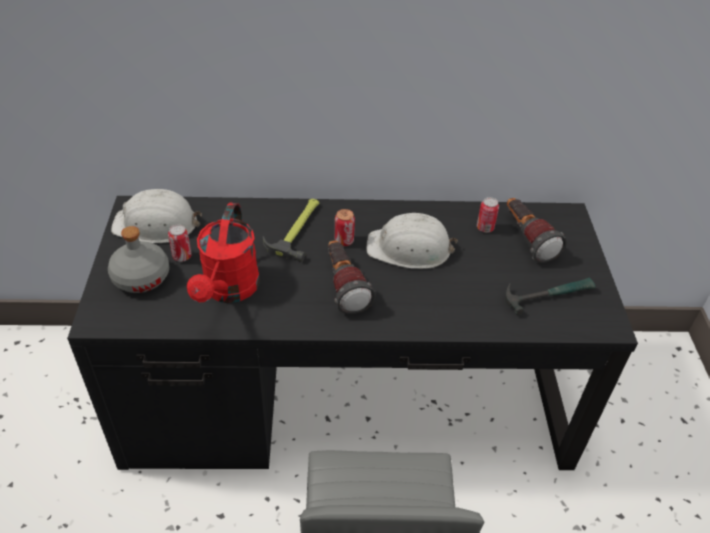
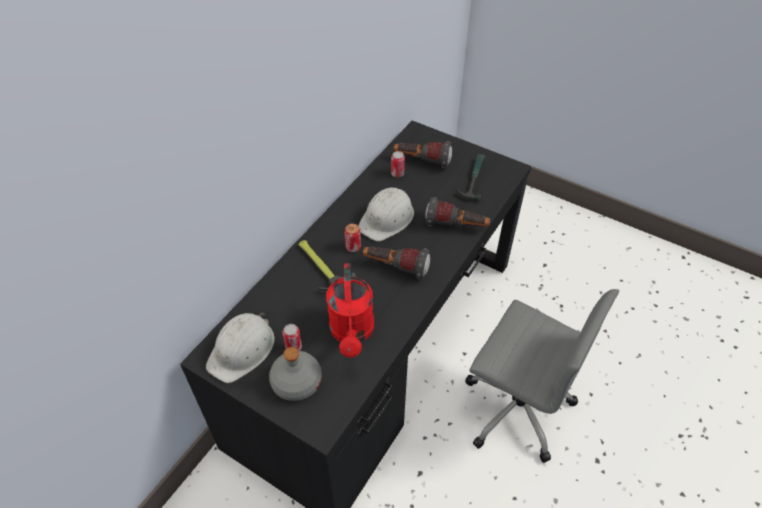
camera: 55 degrees left, 5 degrees up
red watering can [187,203,260,303] -> red watering can turned 45 degrees clockwise [326,263,374,358]
none -> flashlight [425,197,490,227]

